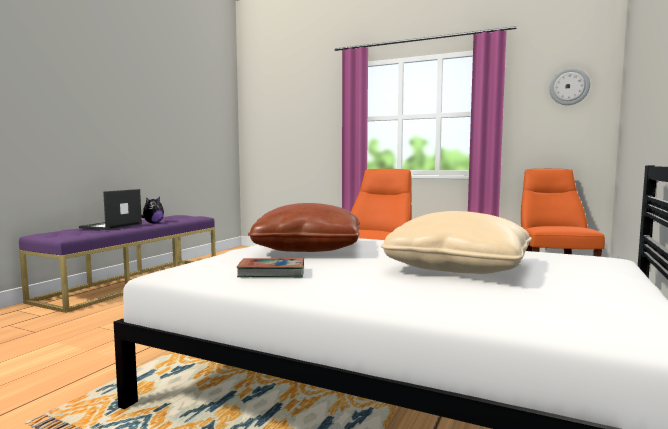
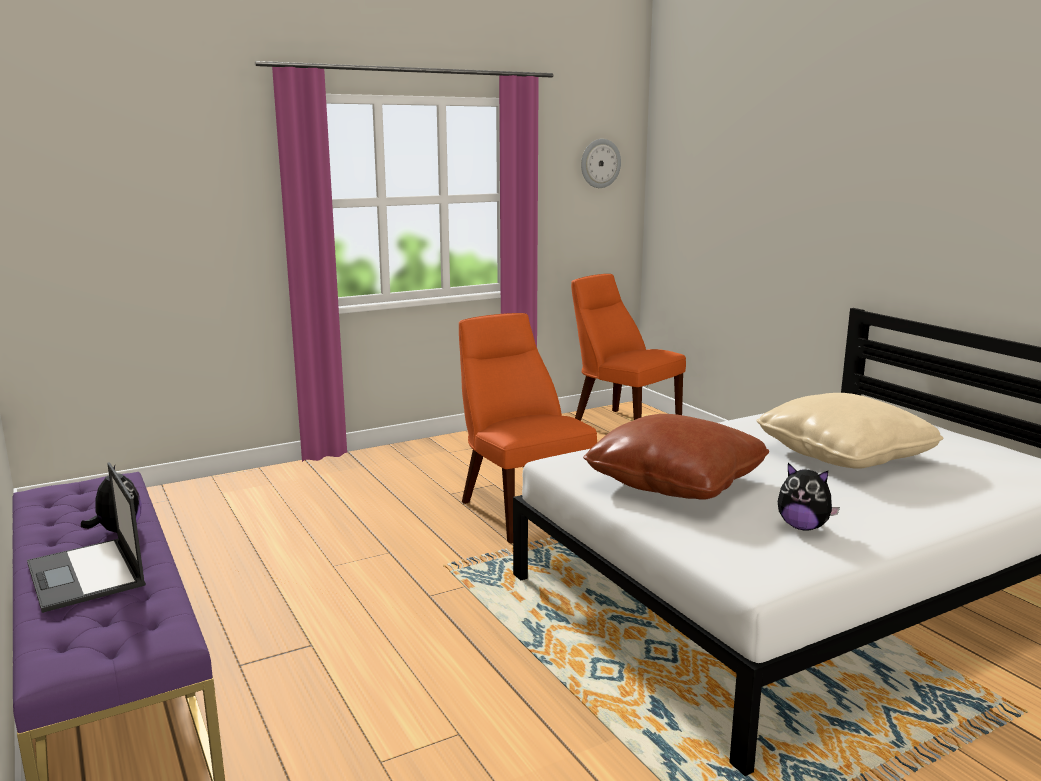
camera: 55 degrees left, 10 degrees up
book [237,258,304,277] -> plush toy [778,463,840,531]

